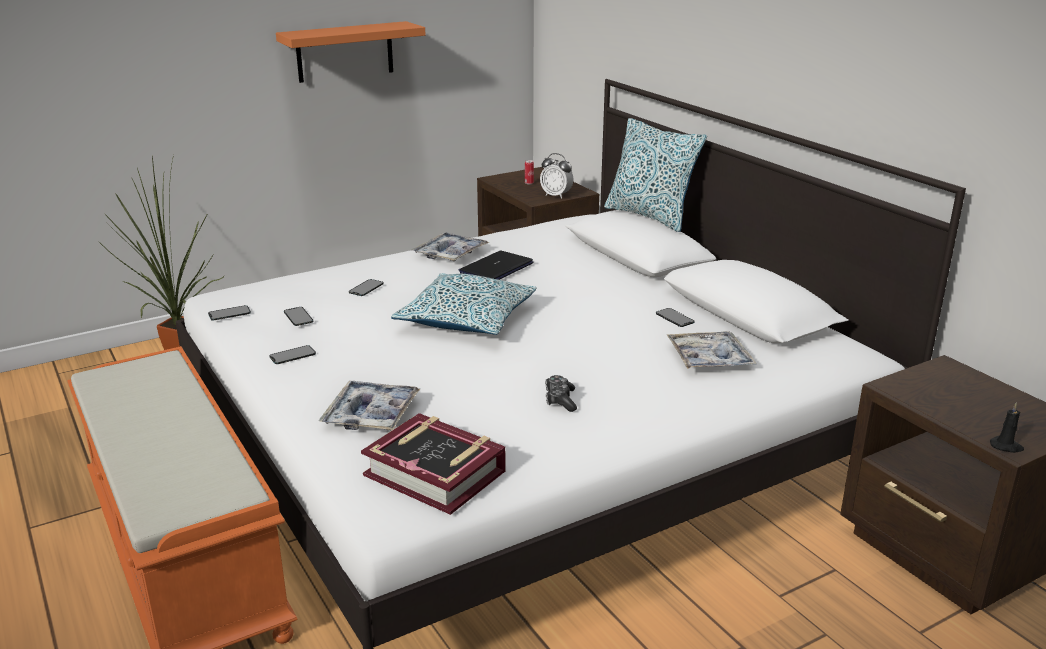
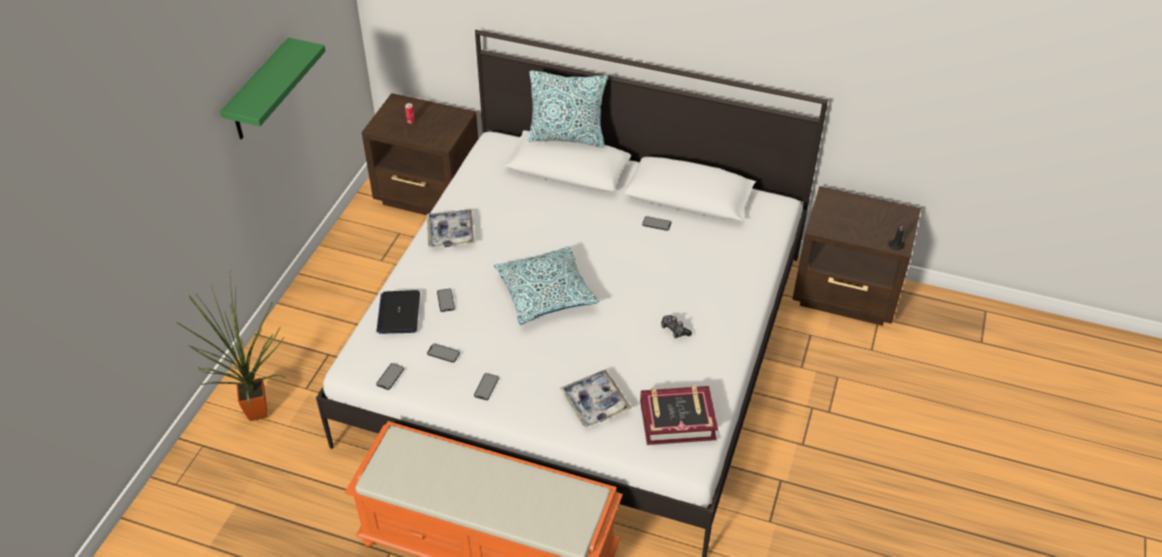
camera: 40 degrees left, 20 degrees up
orange shelf [276,21,425,83] -> green shelf [220,38,326,139]
laptop [459,251,534,280] -> laptop moved to [376,290,420,334]
alarm clock [540,153,574,199] -> none
tray [667,331,757,369] -> none

